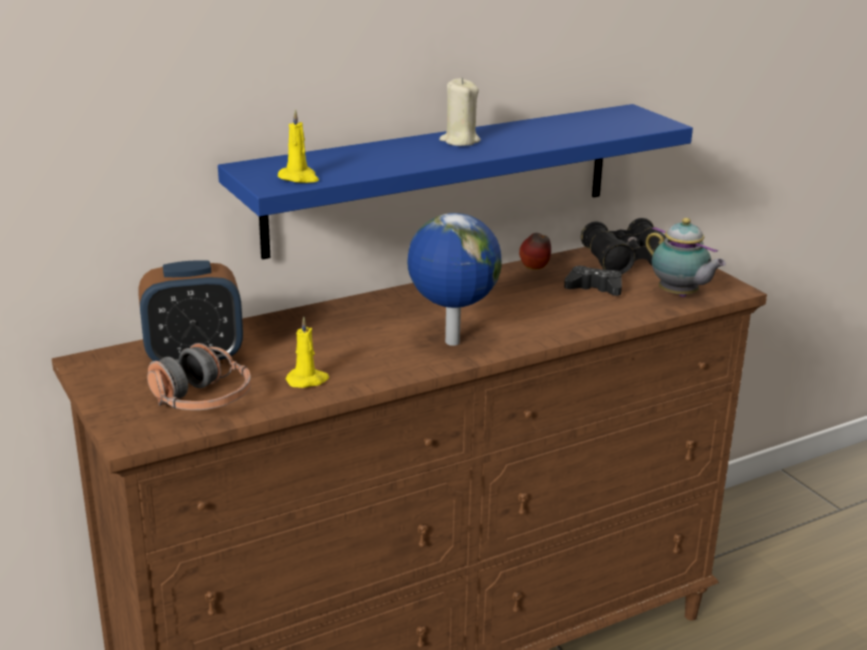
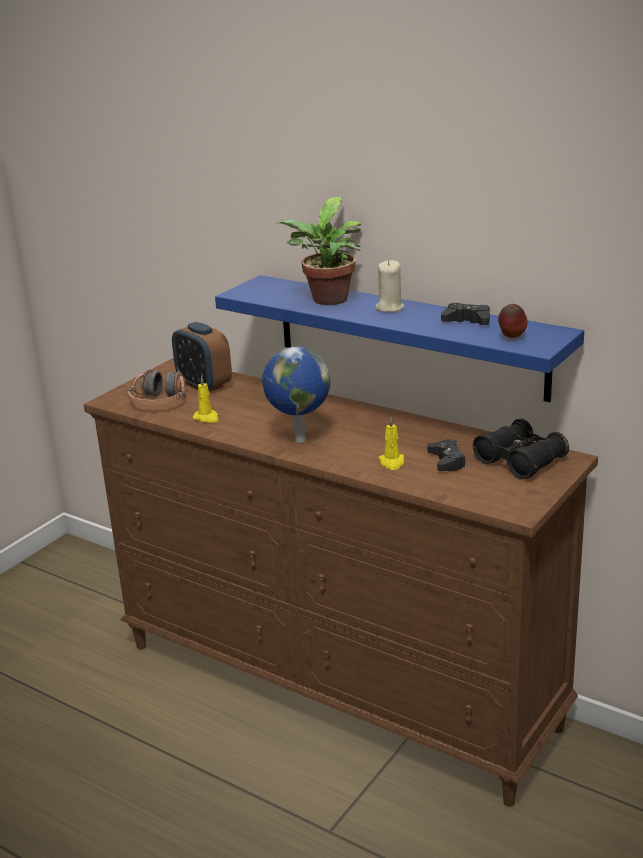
camera: 65 degrees right, 0 degrees up
yellow candle [278,109,319,183] -> yellow candle moved to [379,417,404,470]
apple [519,233,551,270] -> apple moved to [498,304,528,338]
teapot [645,218,726,297] -> none
none -> potted plant [275,197,361,305]
none -> black game controller [441,303,490,325]

